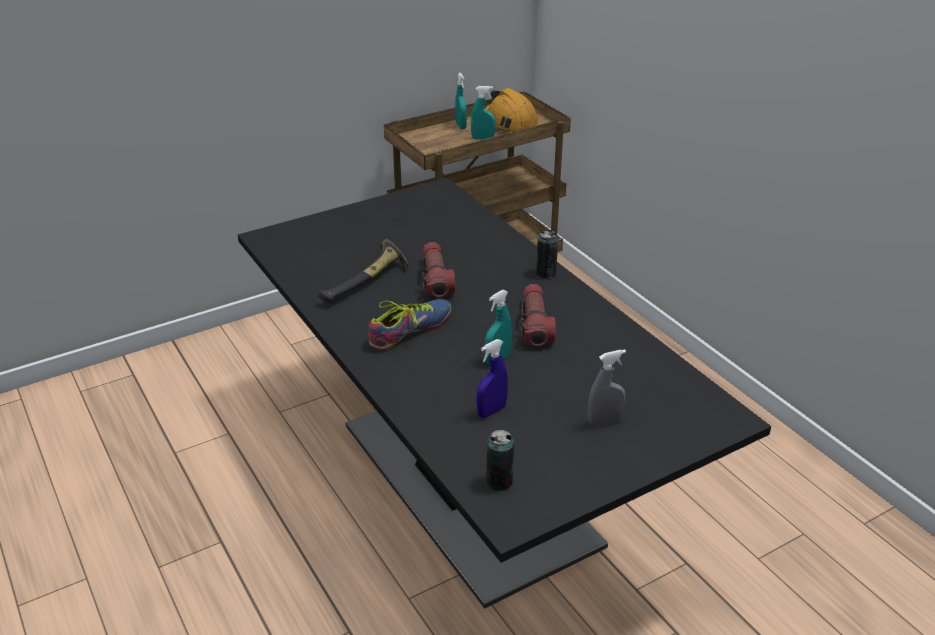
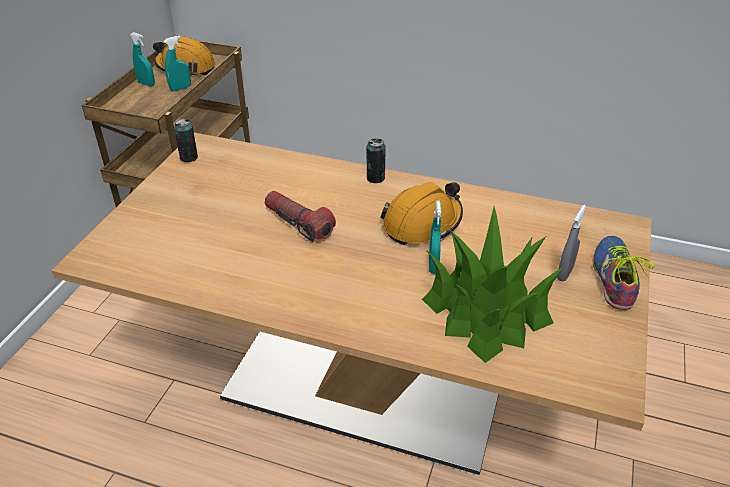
camera: 40 degrees left, 5 degrees up
black dining table [238,178,771,608] -> beige dining table [51,132,652,475]
hammer [318,239,409,302] -> none
shoe [368,299,452,350] -> shoe moved to [592,236,655,310]
blue spray bottle [477,339,508,418] -> potted plant [422,206,564,363]
can [486,430,514,491] -> can moved to [174,119,198,162]
flashlight [521,284,556,346] -> orange hard hat [380,182,463,245]

